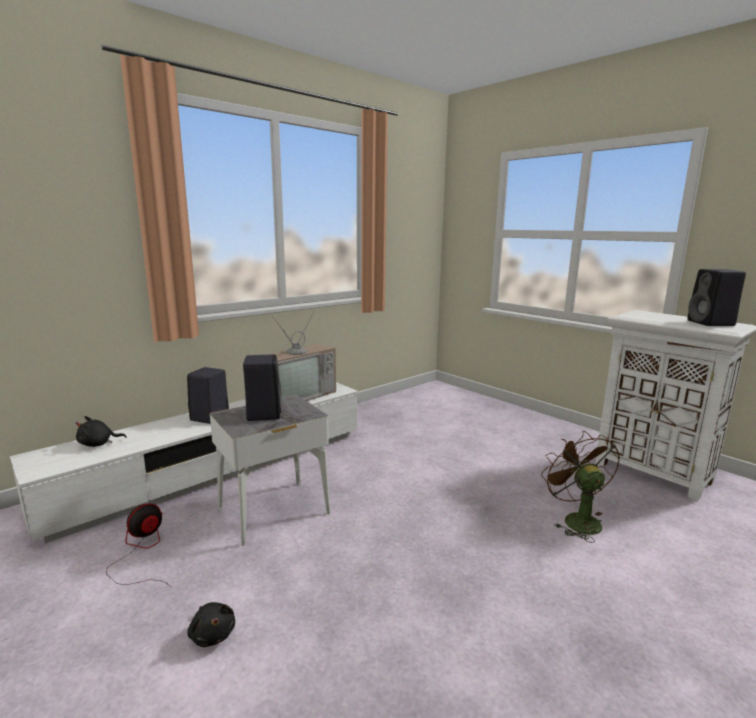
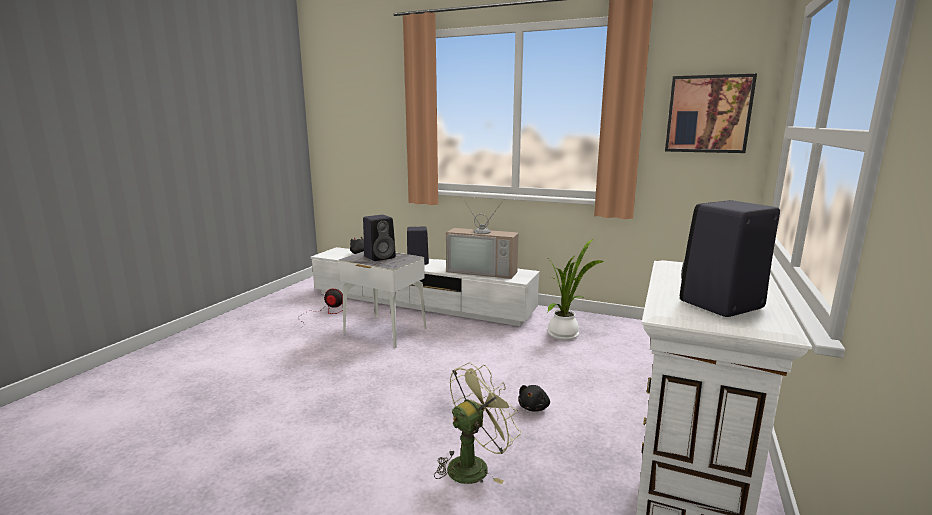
camera: 65 degrees right, 0 degrees up
black plush toy [187,602,235,647] -> black plush toy moved to [518,385,550,411]
brown fan [541,431,620,543] -> green fan [434,363,521,484]
none -> potted plant [547,239,603,340]
none -> picture [665,74,757,153]

